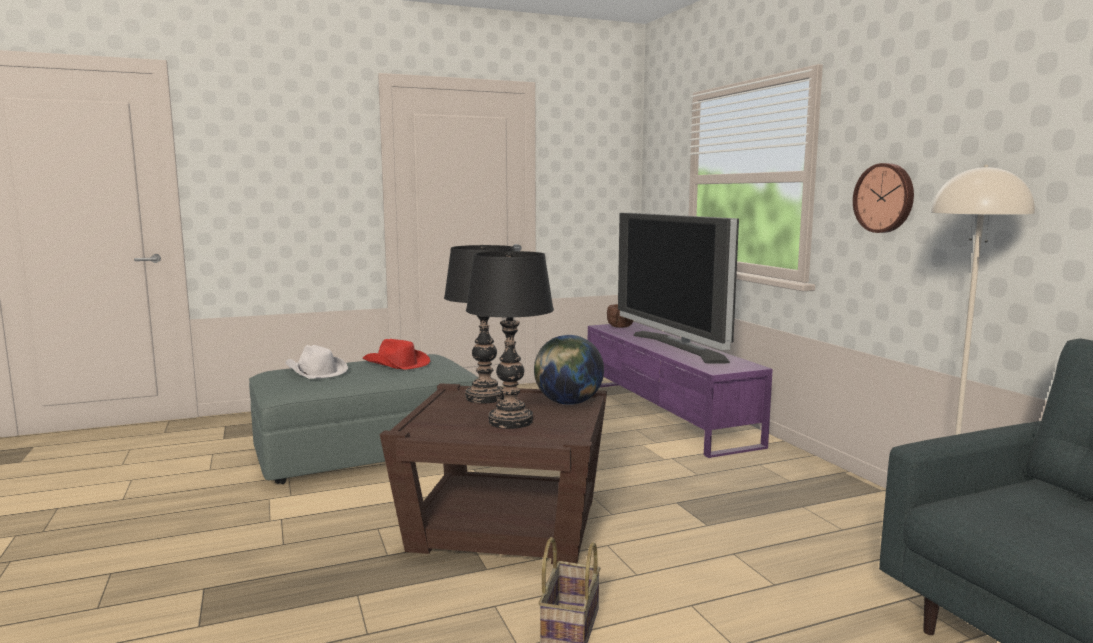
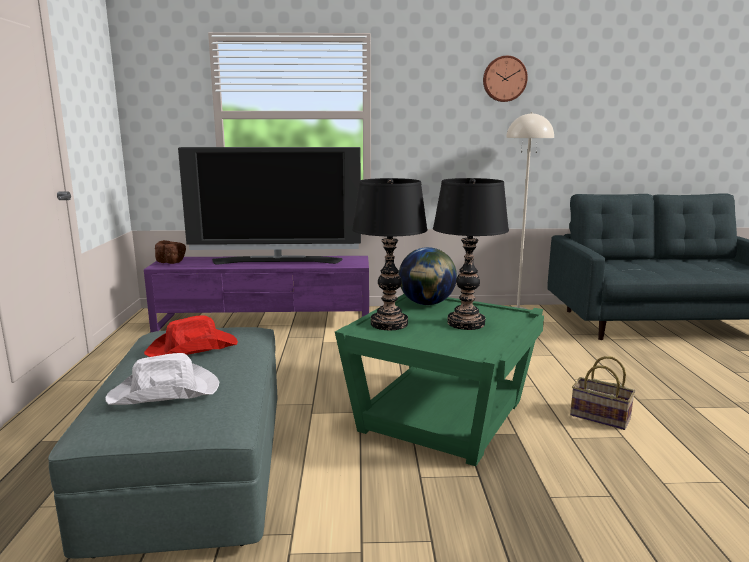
camera: 70 degrees left, 5 degrees up
brown side table [380,383,607,564] -> green side table [335,294,544,466]
wall clock [853,163,914,233] -> wall clock moved to [483,56,528,102]

